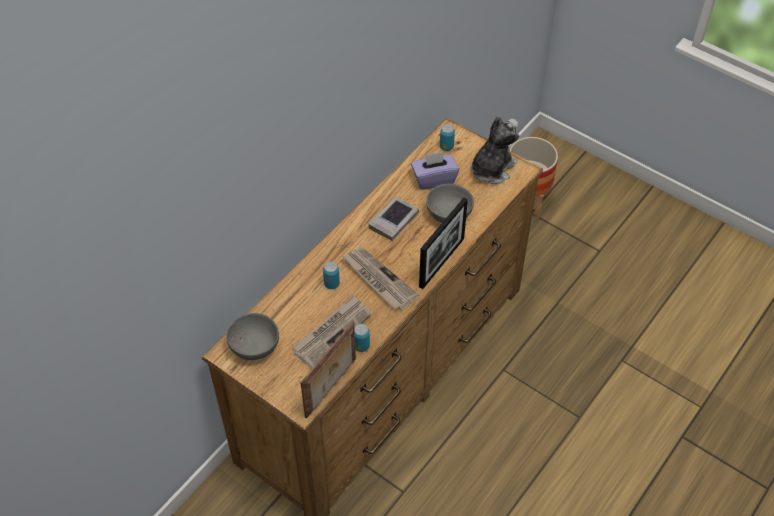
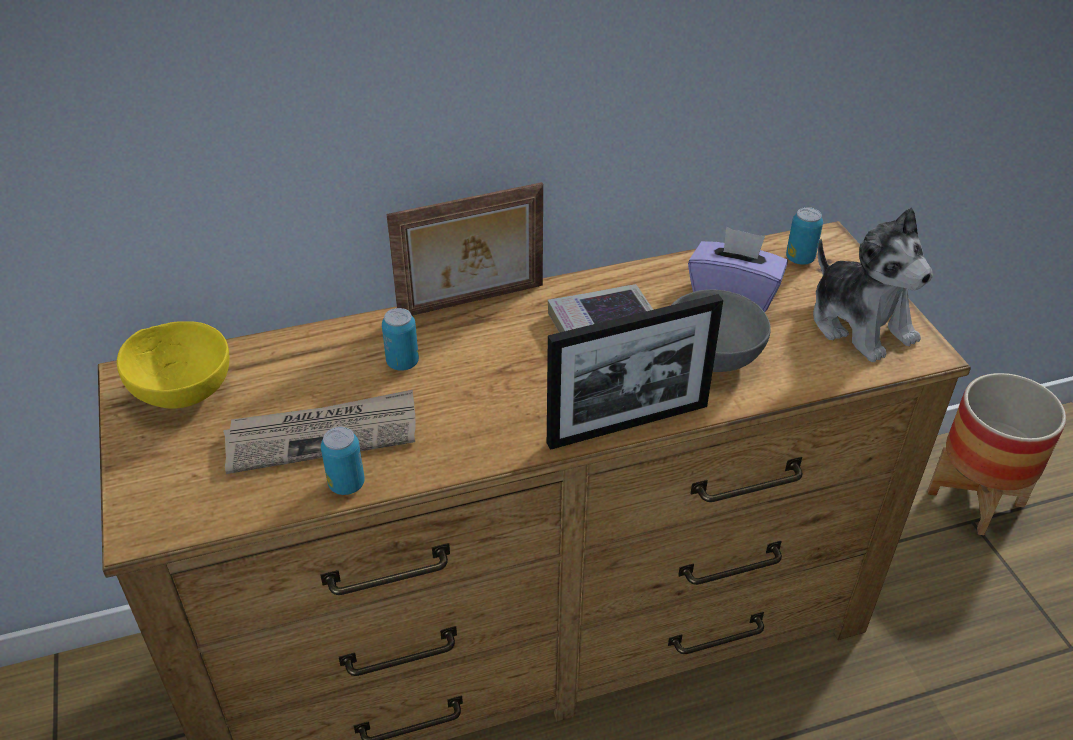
camera: 35 degrees right, 10 degrees down
grey bowl [226,313,279,360] -> yellow bowl [117,321,229,409]
picture frame [300,321,356,418] -> picture frame moved to [386,182,543,316]
newspaper [341,247,419,310] -> none
plush toy [471,116,519,184] -> plush toy turned 75 degrees clockwise [813,208,933,362]

